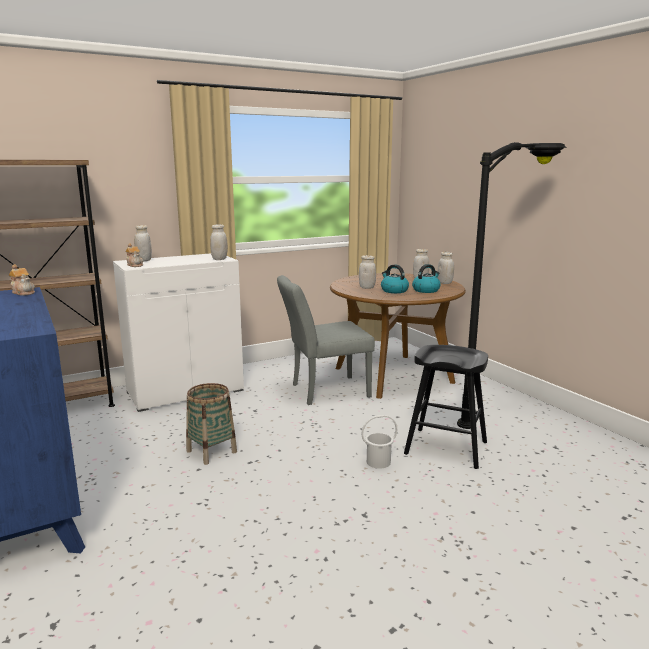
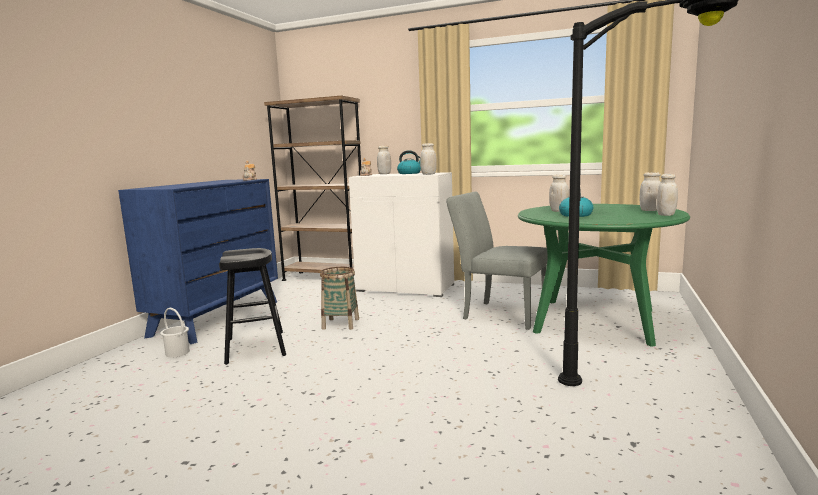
camera: 50 degrees right, 5 degrees down
brown dining table [330,273,466,399] -> green dining table [518,204,690,347]
white bucket [361,415,397,469] -> white bucket moved to [160,308,190,358]
black stool [404,345,488,469] -> black stool moved to [219,248,286,365]
kettle [412,264,441,293] -> kettle moved to [397,150,421,174]

